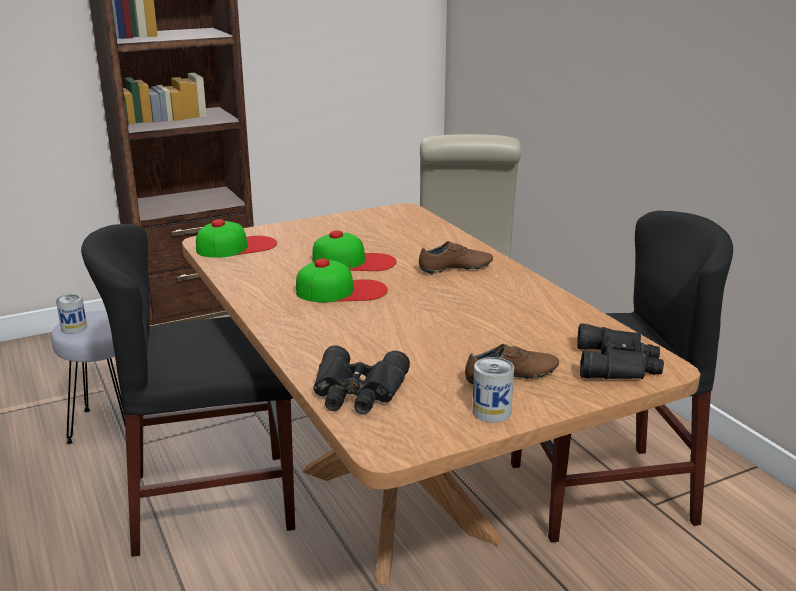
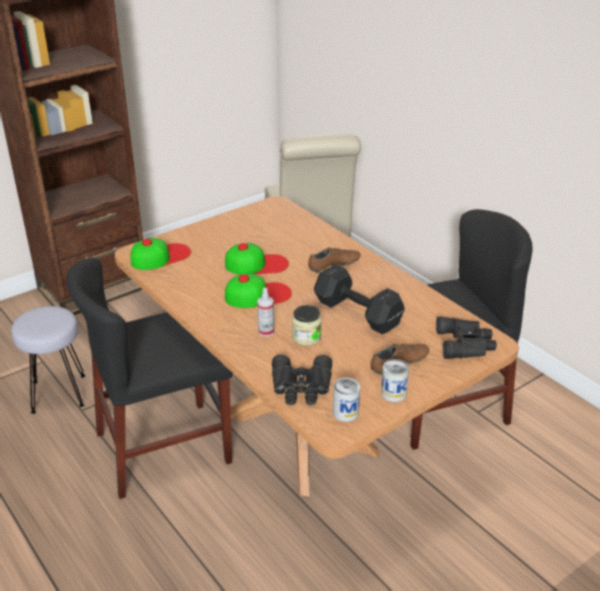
camera: 10 degrees left, 10 degrees up
can [56,294,87,334] -> can moved to [333,377,360,422]
none -> spray bottle [257,288,274,336]
none -> jar [292,305,322,346]
none -> black dumbbell [314,264,405,334]

